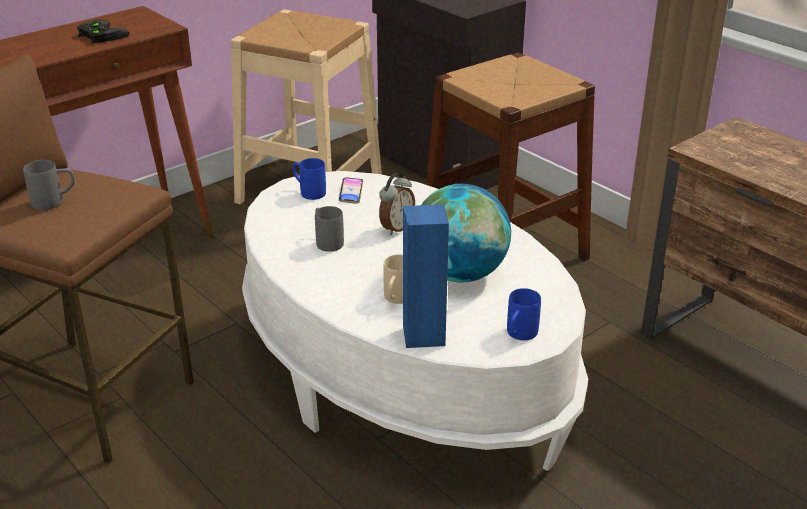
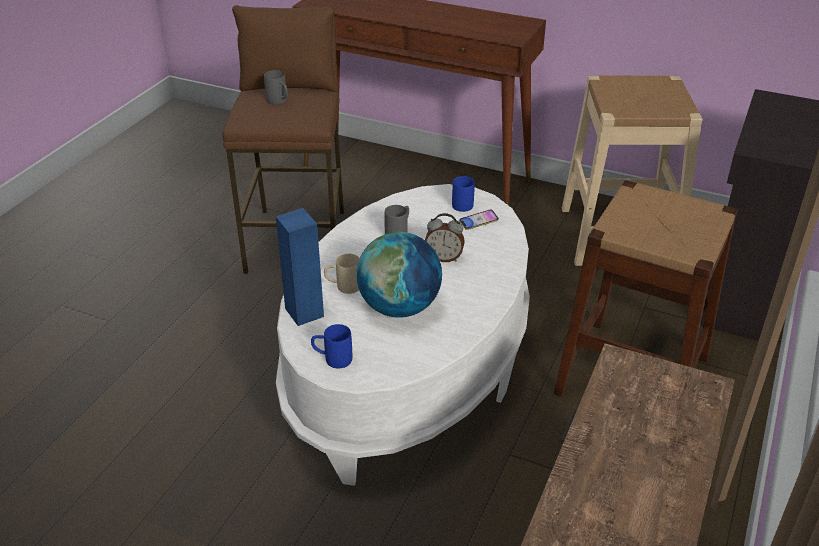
camera: 65 degrees right, 5 degrees up
black game controller [77,19,130,43] -> none

